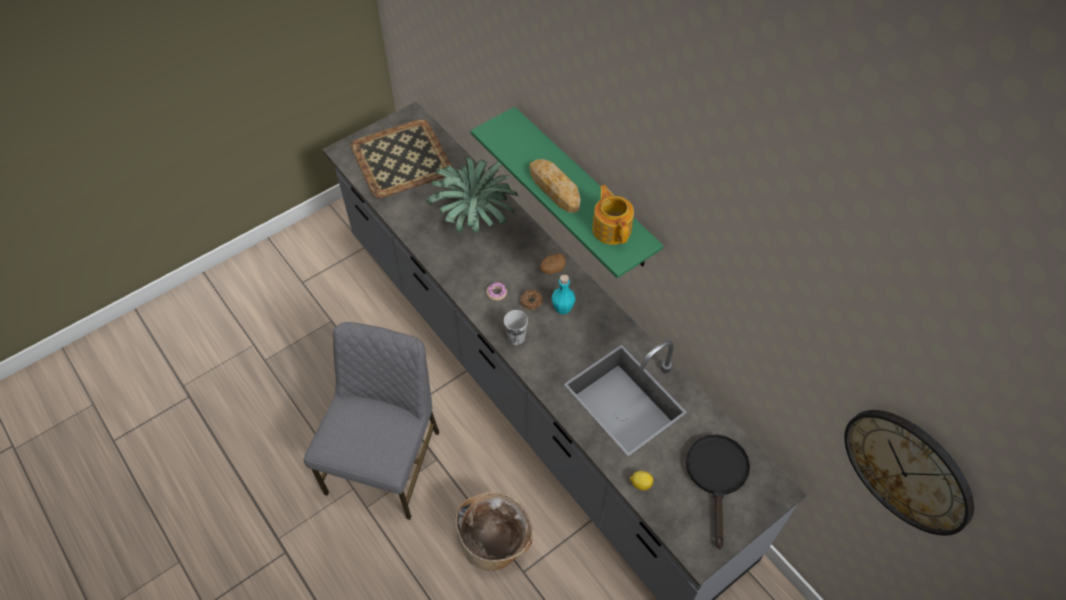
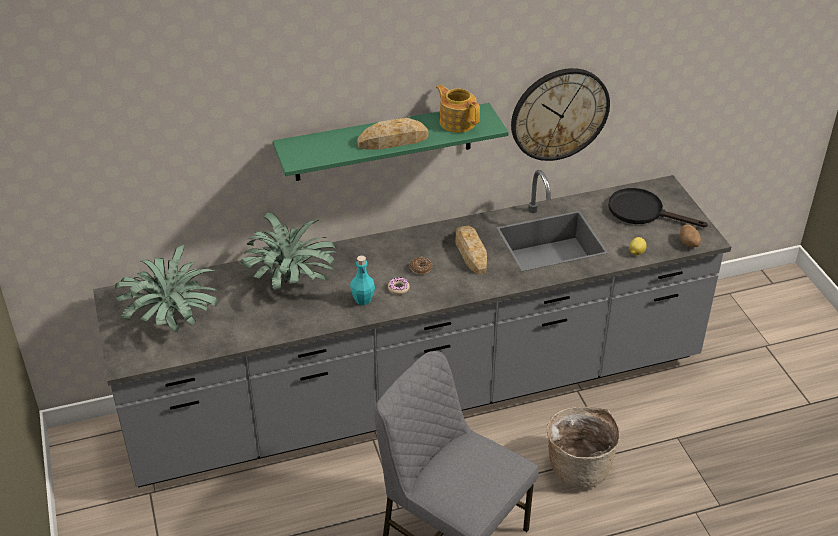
camera: 70 degrees left, 15 degrees down
tray [350,119,453,198] -> potted plant [115,245,218,333]
cup [504,310,528,345] -> none
potato [540,253,566,274] -> potato moved to [680,224,701,247]
turquoise bottle [551,275,576,315] -> turquoise bottle moved to [350,256,375,305]
teapot [592,185,634,245] -> teapot turned 45 degrees clockwise [436,85,480,133]
wall clock [844,410,974,536] -> wall clock moved to [511,68,610,161]
none -> bread [455,225,487,275]

